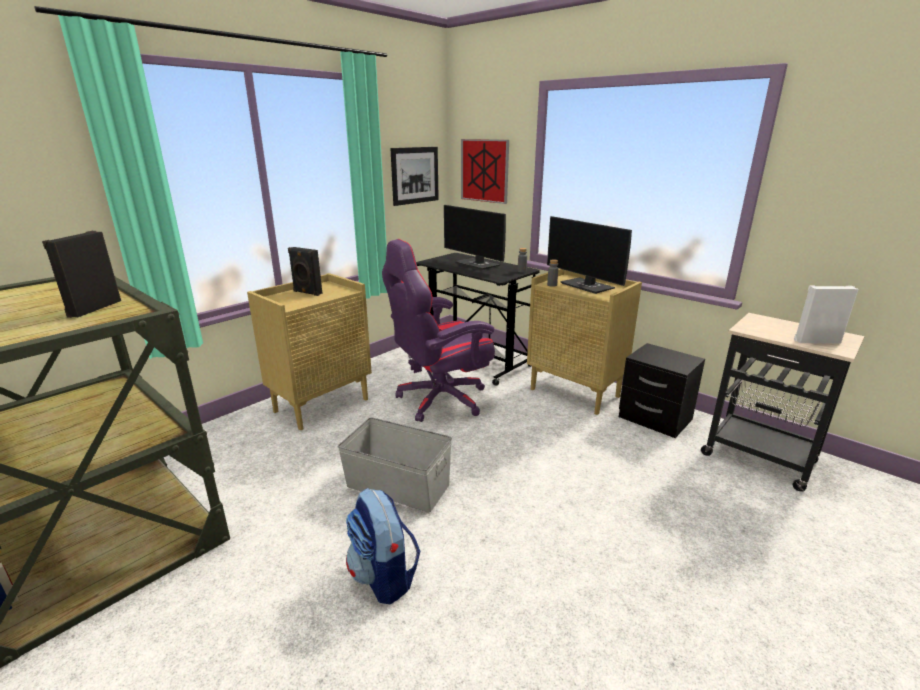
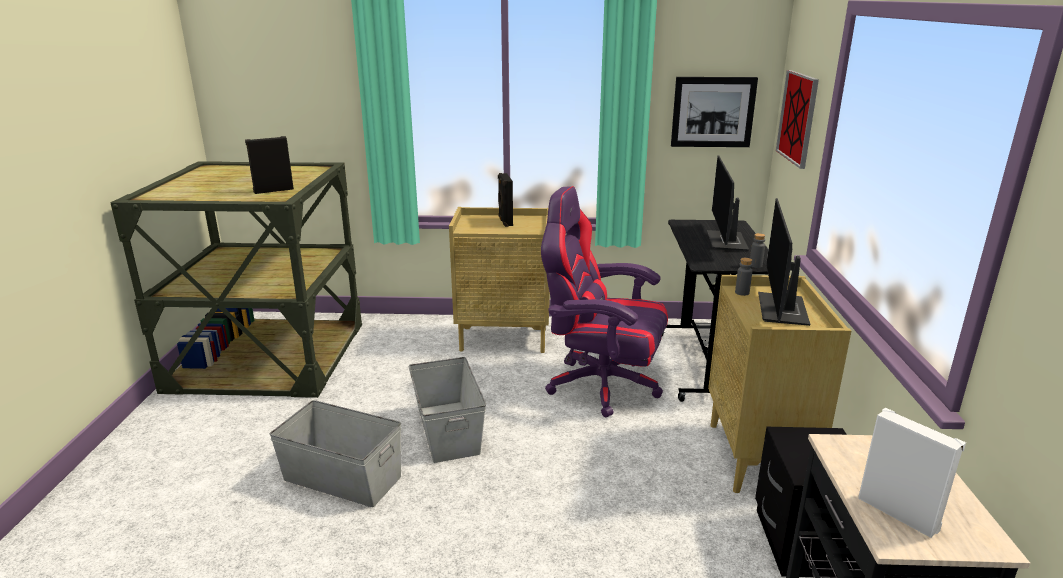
camera: 50 degrees right, 0 degrees up
backpack [346,488,420,604] -> grey storage box [269,400,402,507]

